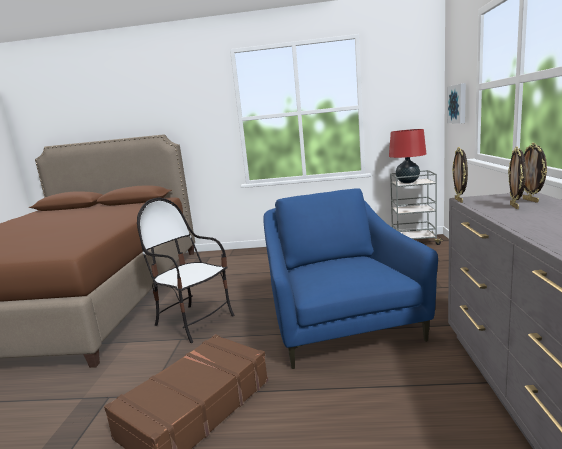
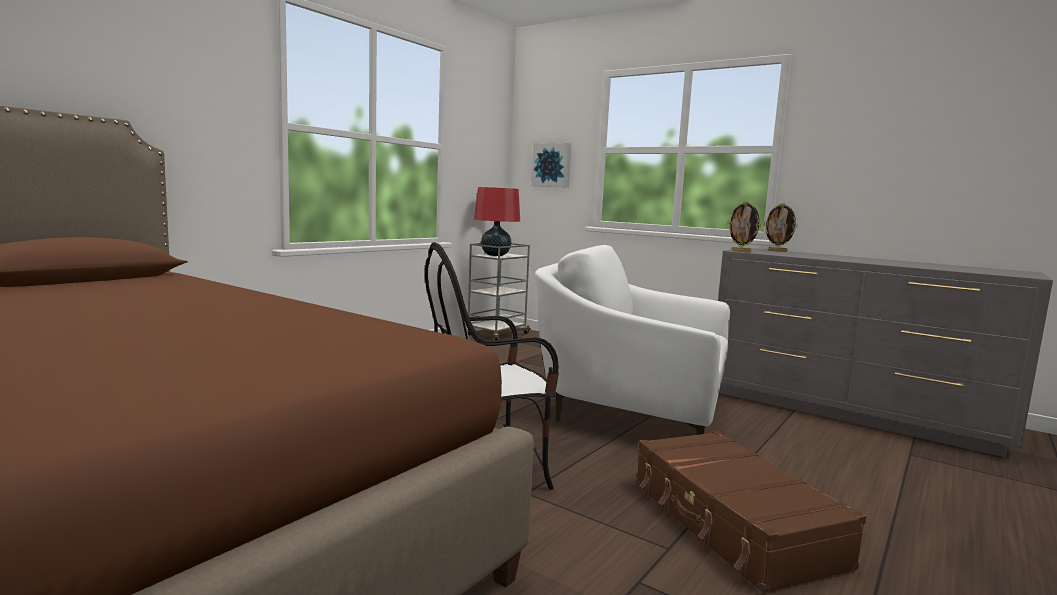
camera: 60 degrees left, 5 degrees down
blue armchair [263,189,438,369] -> white armchair [535,245,730,435]
picture frame [508,146,526,209] -> none

